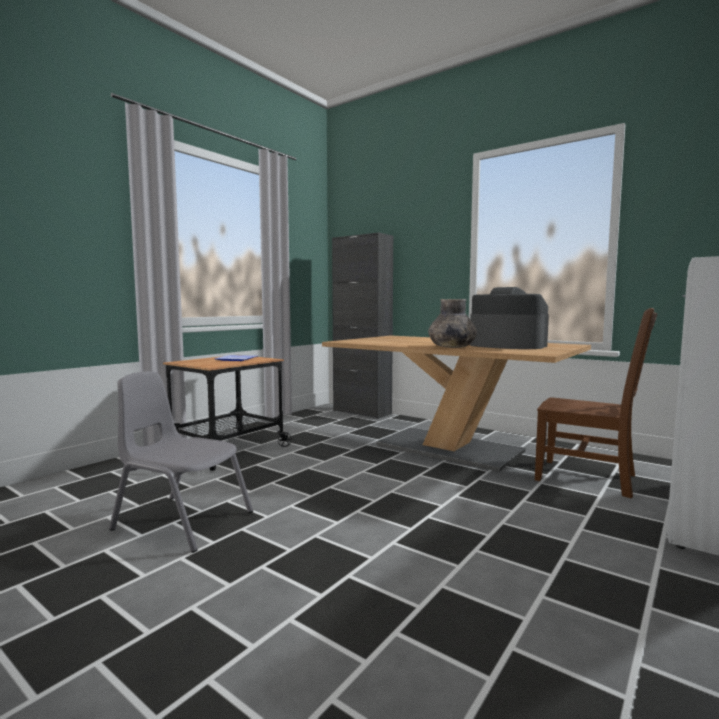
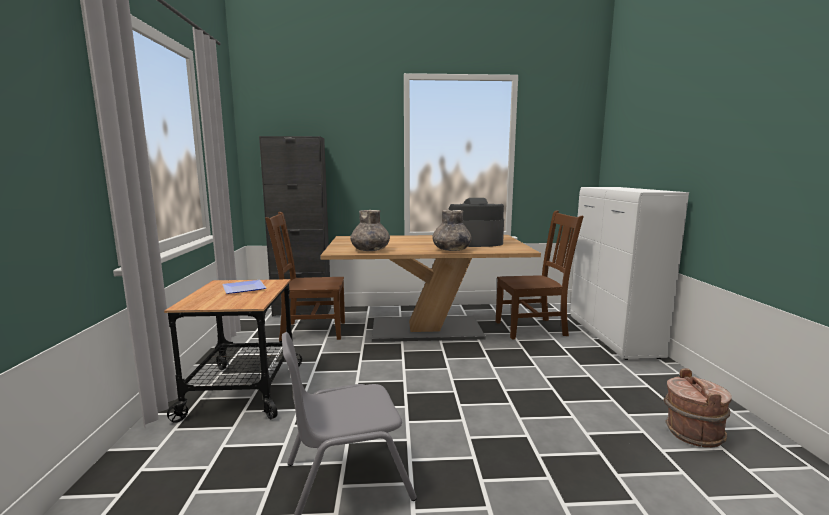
camera: 40 degrees left, 5 degrees up
none -> brown chair [265,212,345,341]
none -> grey vase [350,210,390,251]
none -> brown bucket [663,368,732,448]

